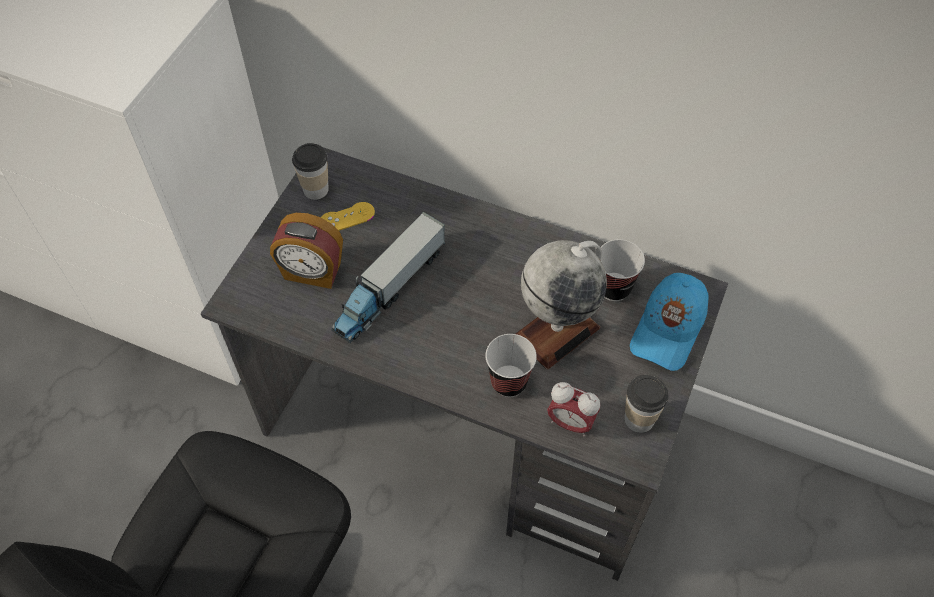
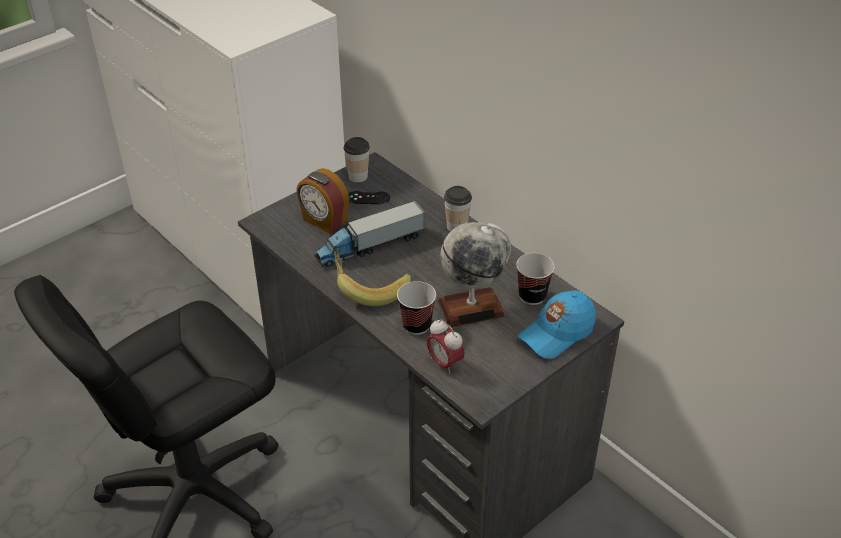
camera: 25 degrees right, 15 degrees down
yellow game controller [321,202,375,231] -> black game controller [348,191,390,204]
cup [624,375,668,433] -> cup moved to [444,186,472,232]
none -> banana [334,251,411,306]

